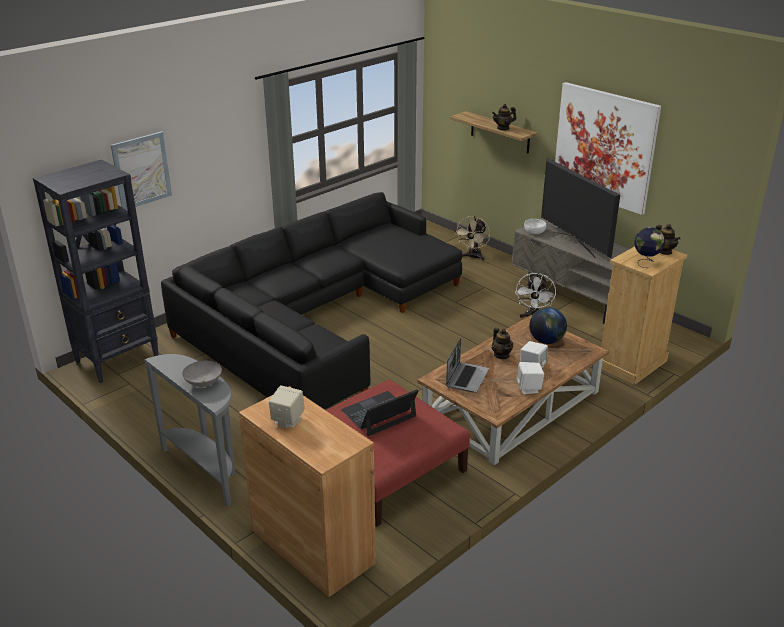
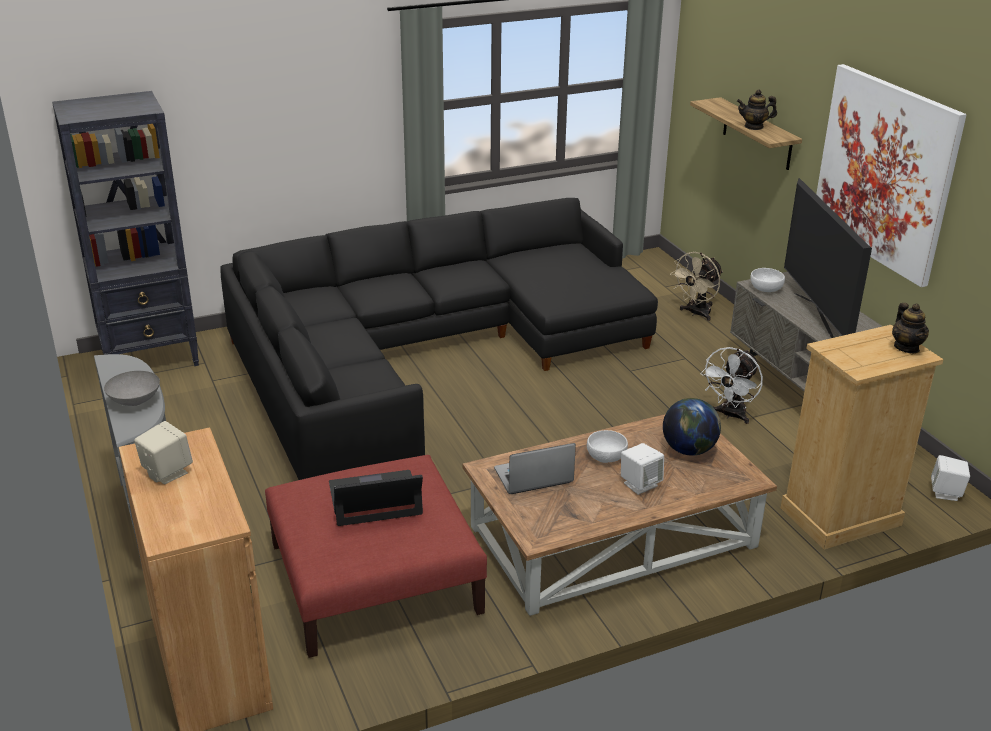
camera: 20 degrees right, 0 degrees up
picture [111,132,172,210] -> none
laptop [446,338,489,393] -> laptop turned 150 degrees counterclockwise [494,443,576,494]
teapot [492,328,513,359] -> white bowl [587,430,628,463]
white speaker [516,362,544,394] -> white speaker moved to [931,455,970,501]
globe [634,227,665,268] -> none

